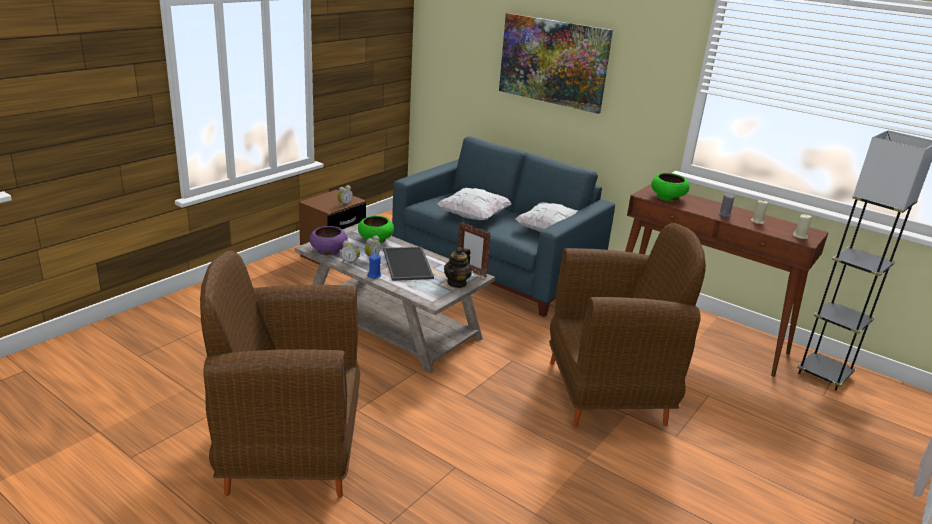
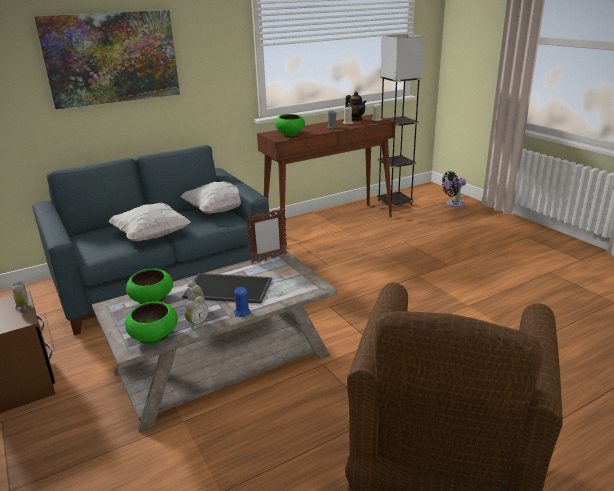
camera: 65 degrees left, 0 degrees up
purple bowl [310,226,348,256] -> green bowl [125,301,178,345]
teapot [444,247,472,288] -> teapot moved to [345,91,366,121]
brown armchair [549,223,706,427] -> none
none -> black fan [442,171,466,207]

